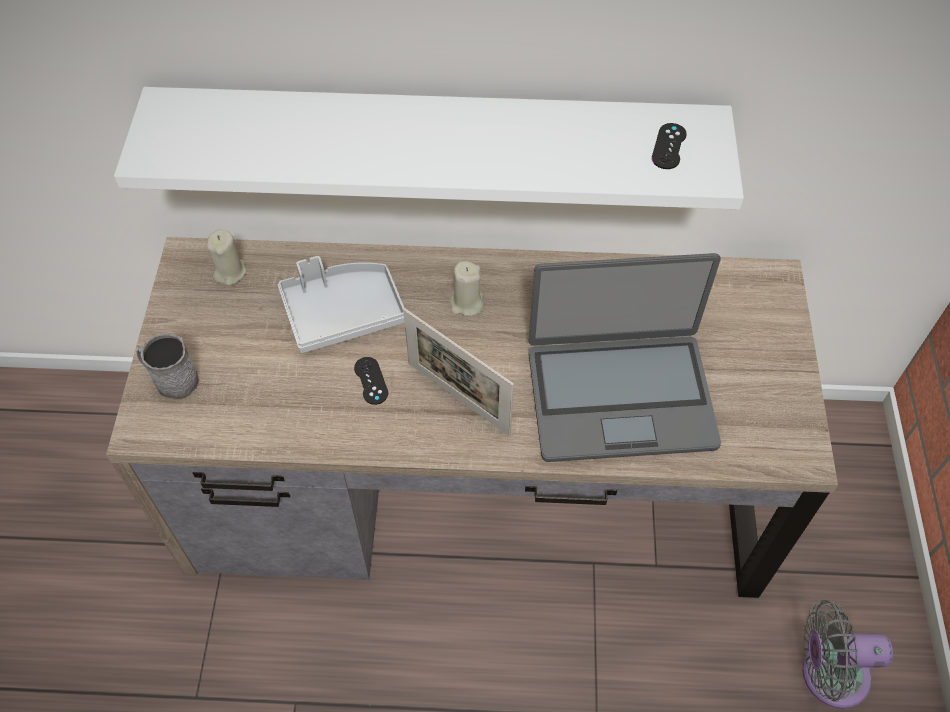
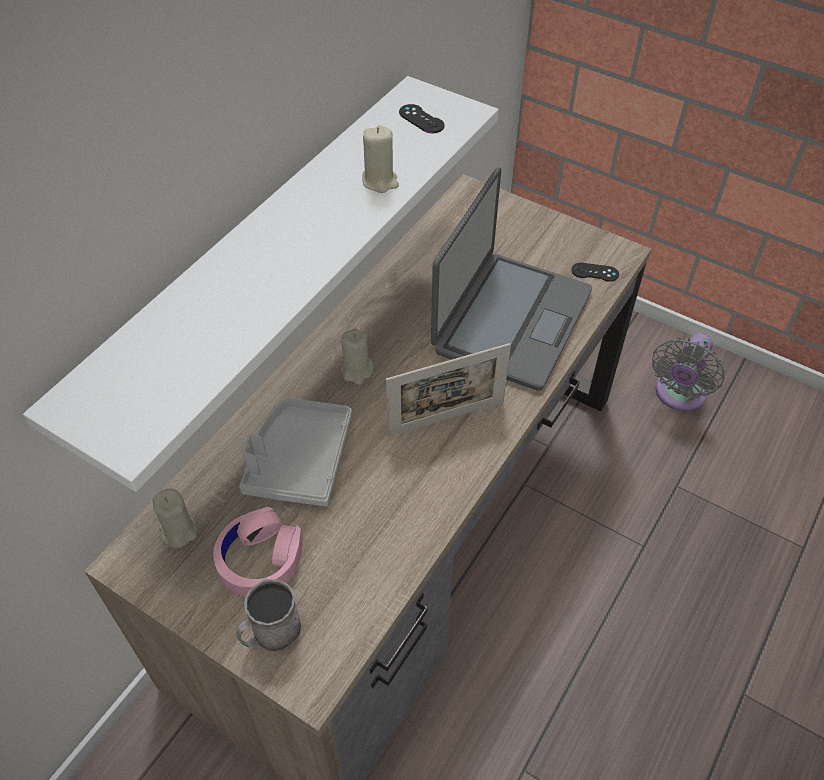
camera: 60 degrees left, 5 degrees down
black game controller [354,357,388,405] -> black game controller moved to [571,263,619,282]
none -> pink headphones [214,507,303,597]
none -> beige candle [362,125,399,193]

